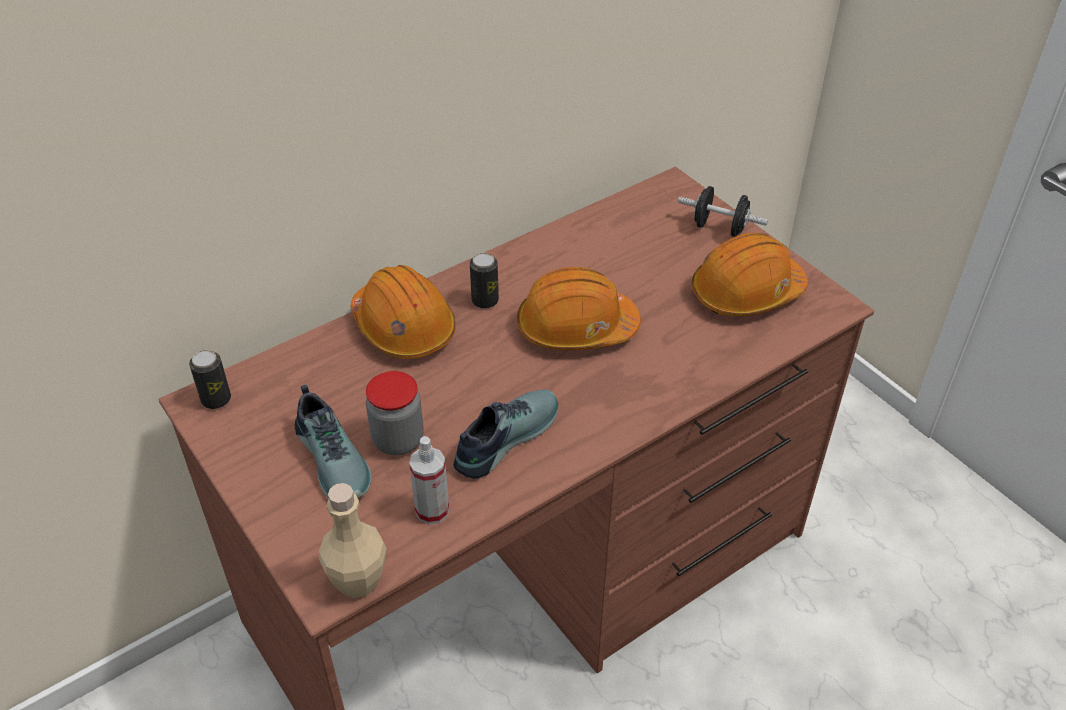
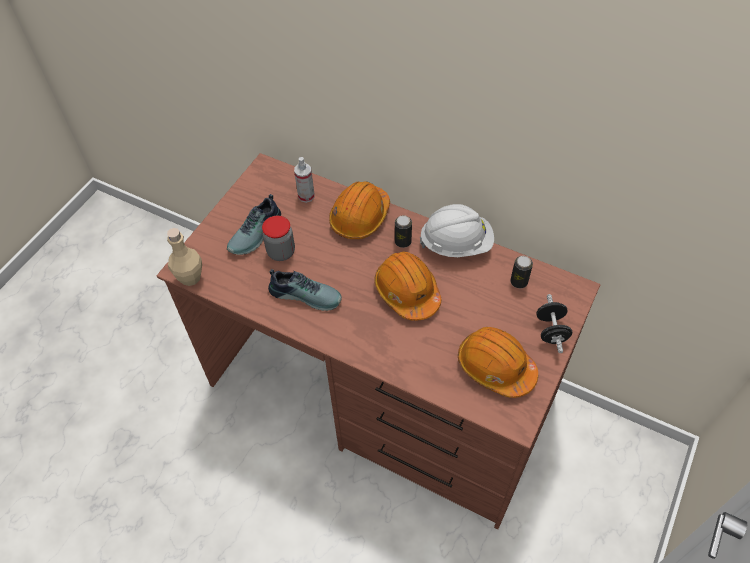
camera: 65 degrees right, 10 degrees up
can [189,350,231,409] -> can moved to [510,256,533,288]
spray bottle [409,436,449,525] -> spray bottle moved to [294,157,315,203]
none -> white hard hat [420,204,494,257]

